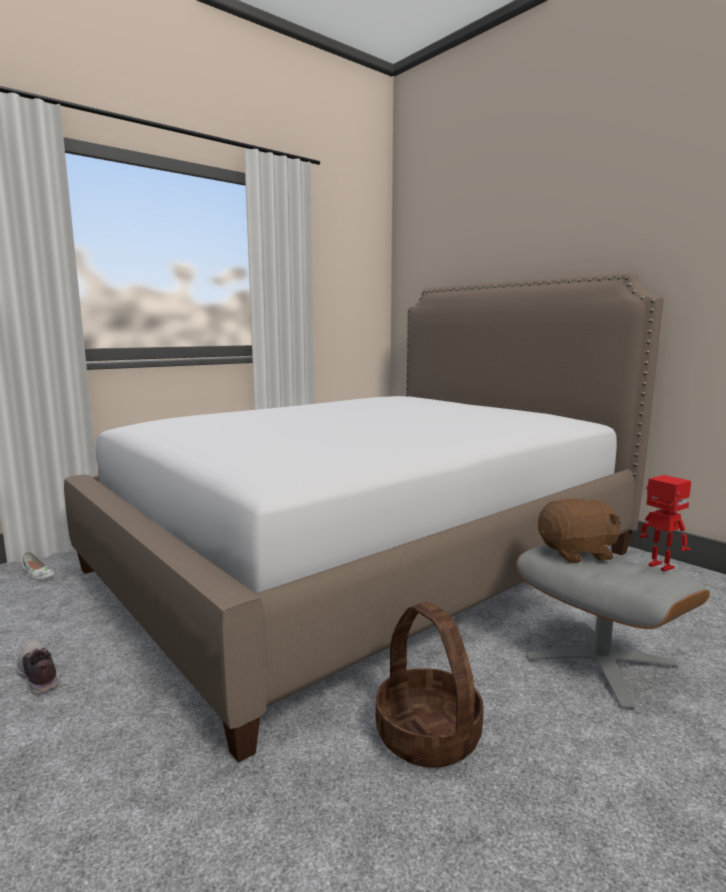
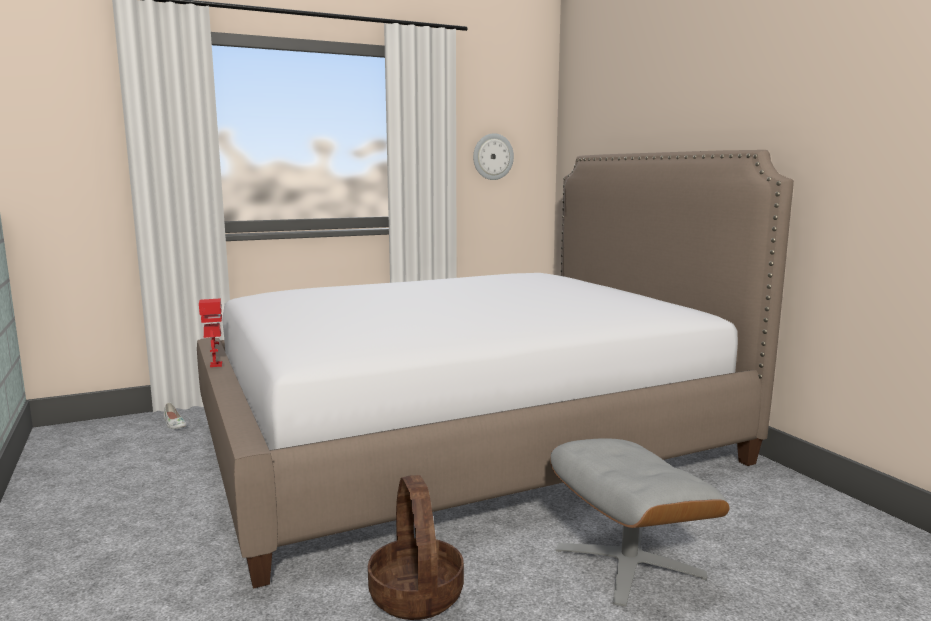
camera: 15 degrees right, 0 degrees up
shoe [16,641,59,694] -> none
brown plush toy [538,499,620,563] -> none
toy robot [640,475,691,572] -> toy robot moved to [199,298,222,367]
none -> wall clock [473,133,514,180]

